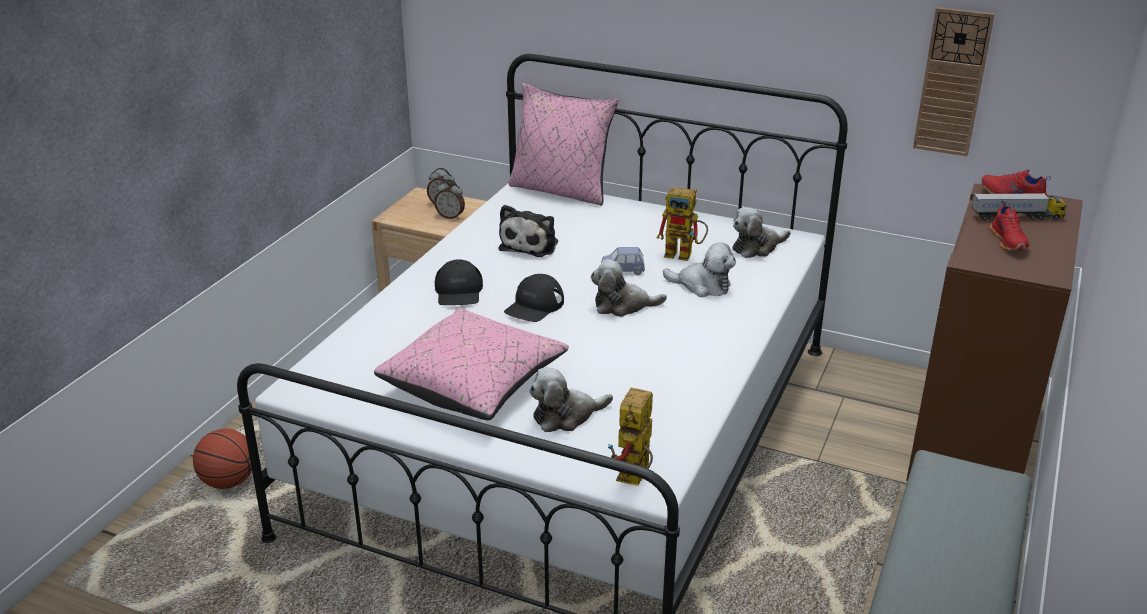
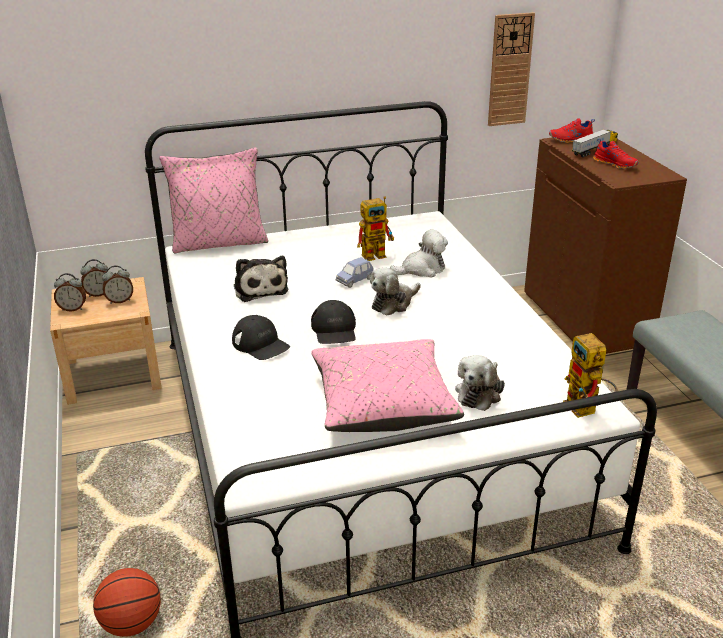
camera: 40 degrees left, 0 degrees up
plush toy [732,207,790,258] -> none
none -> alarm clock [54,273,86,312]

